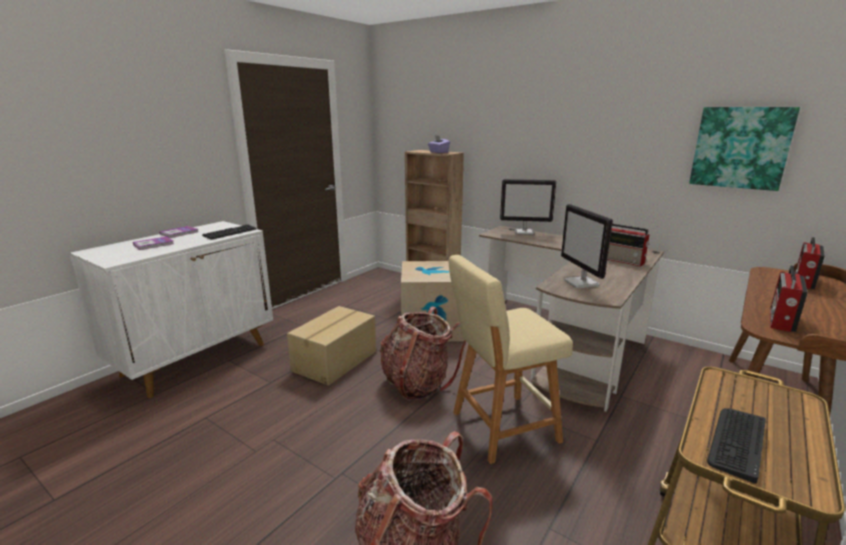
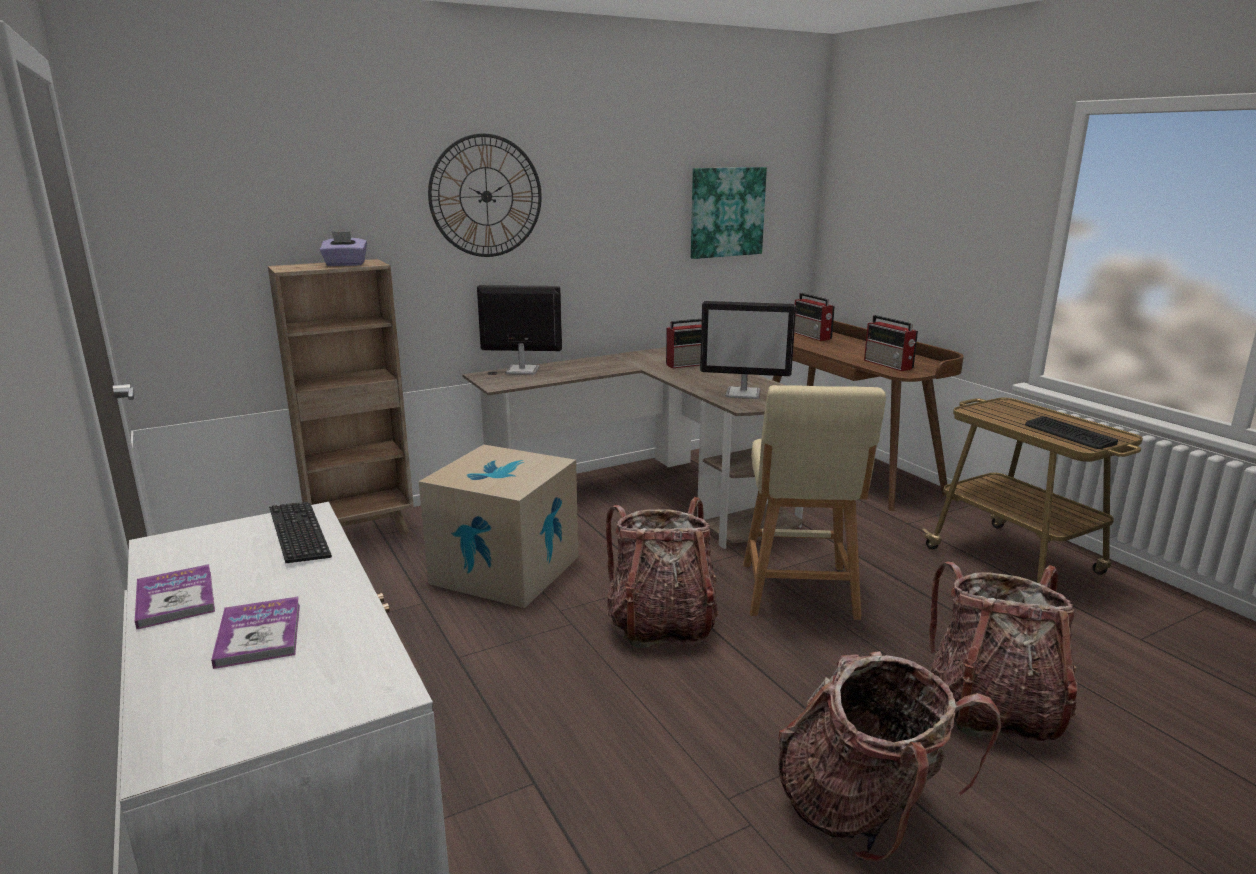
camera: 65 degrees left, 0 degrees up
cardboard box [287,306,376,386] -> none
monitor [500,179,556,235] -> monitor turned 120 degrees counterclockwise [477,285,562,375]
none -> wall clock [428,133,542,257]
none -> backpack [778,651,1001,864]

